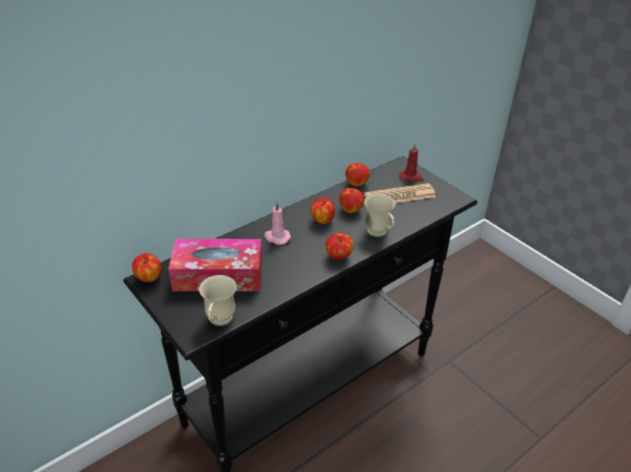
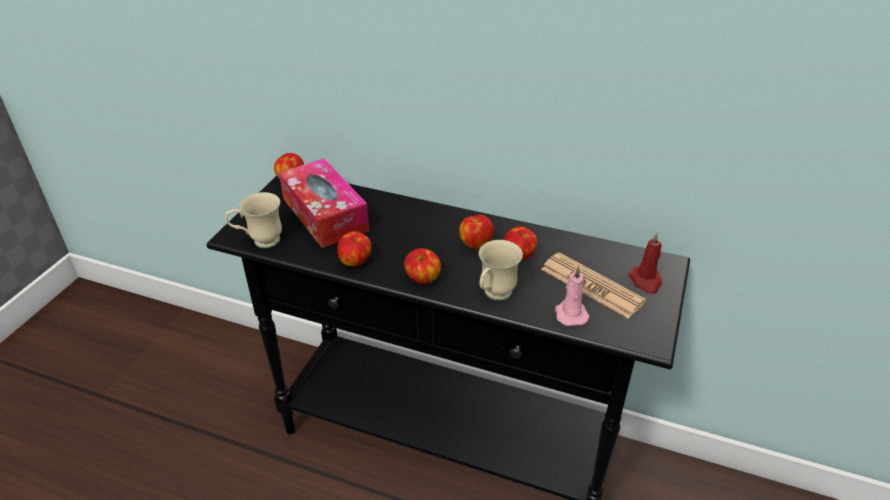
camera: 60 degrees right, 0 degrees up
pink candle [264,202,291,245] -> pink candle moved to [555,266,590,326]
apple [346,163,370,187] -> apple moved to [337,231,372,267]

